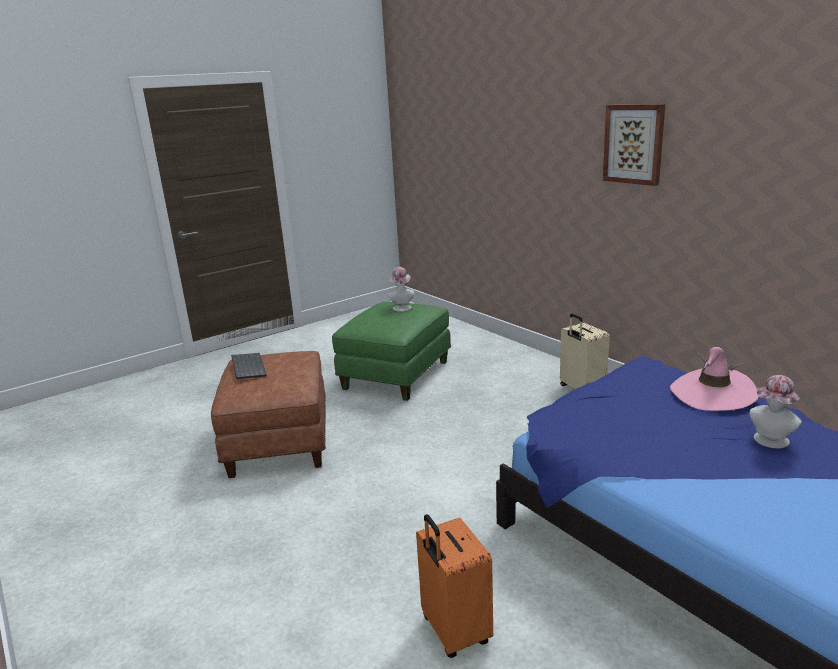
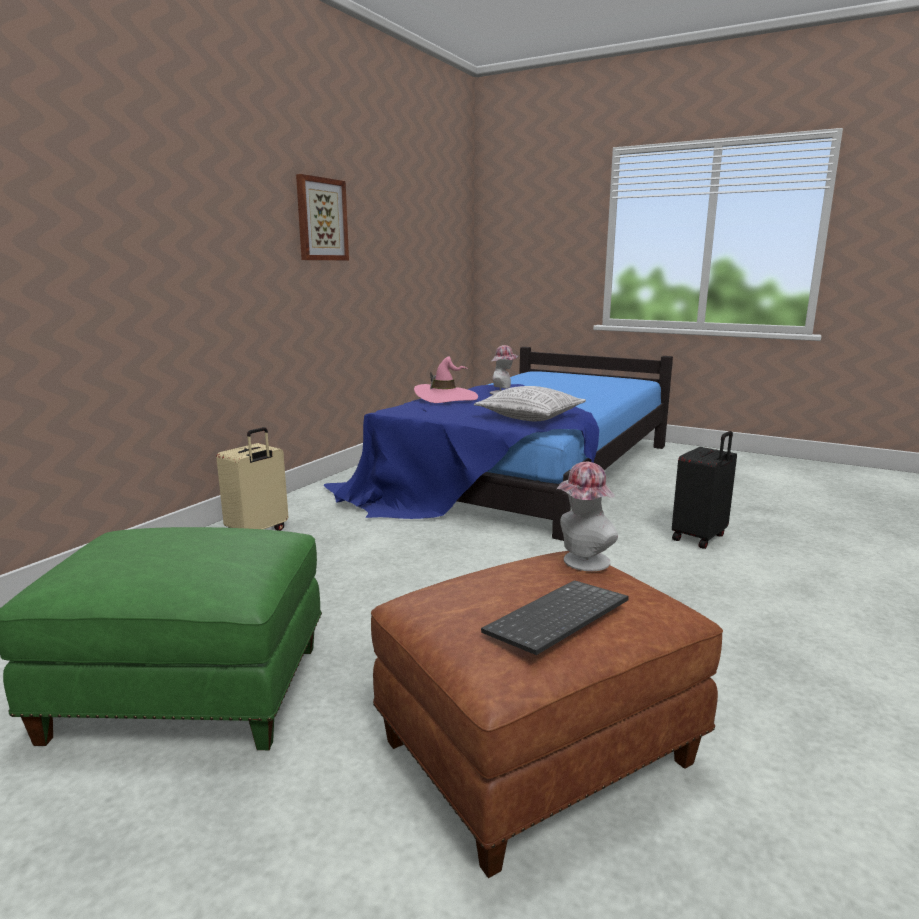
camera: 115 degrees left, 5 degrees down
hat [388,267,414,312] -> hat moved to [557,462,618,571]
orange suitcase [416,514,493,658] -> black suitcase [672,431,737,549]
picture [603,104,665,186] -> picture moved to [296,174,349,260]
none -> pillow [474,386,586,421]

